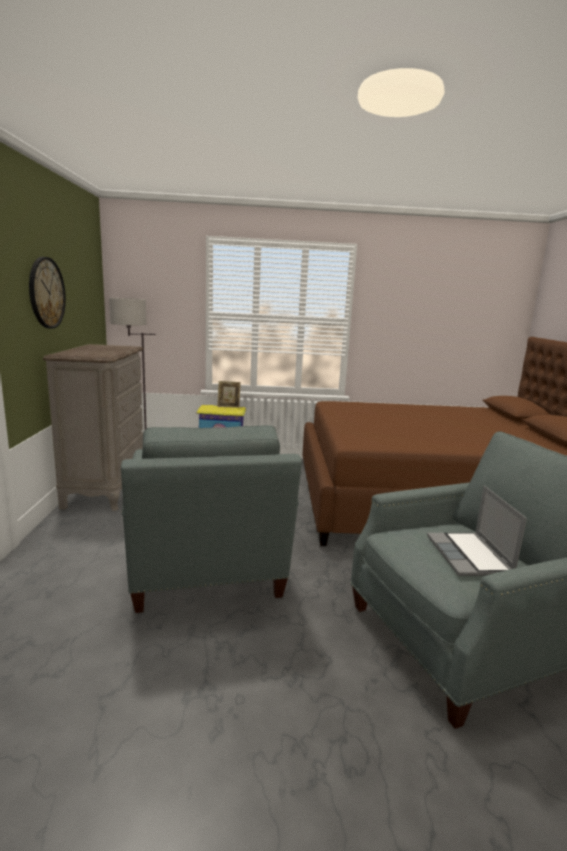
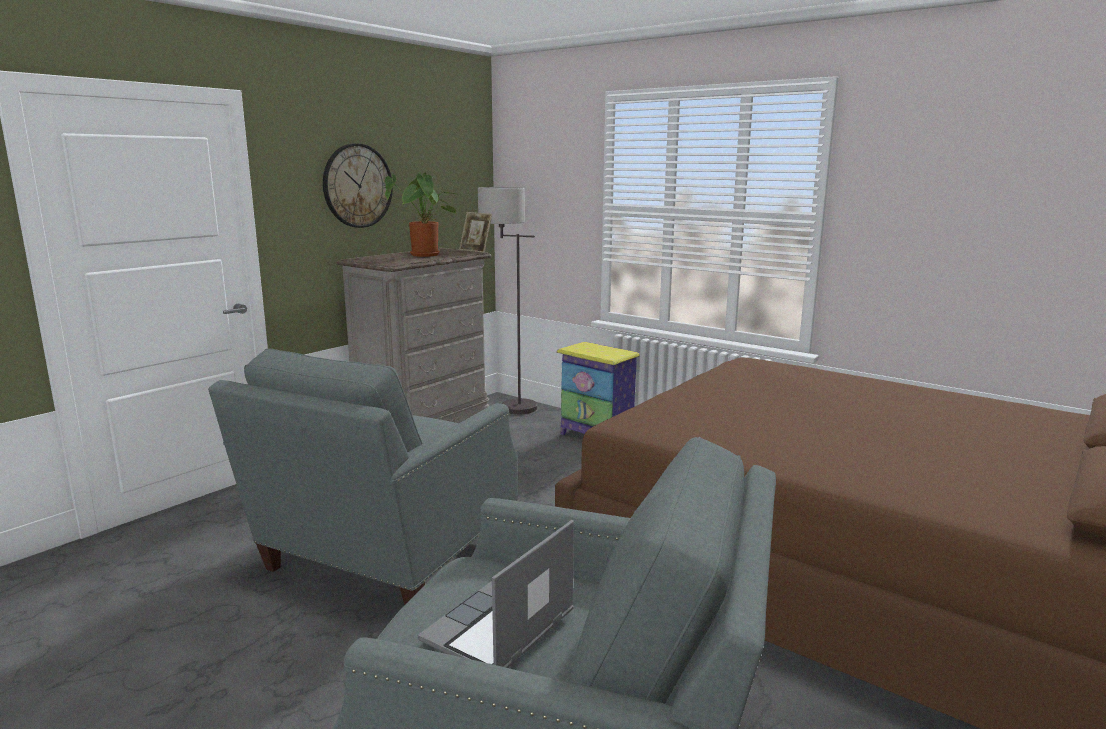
camera: 40 degrees right, 0 degrees up
picture frame [217,381,241,408] -> picture frame moved to [459,212,492,253]
none -> potted plant [385,172,459,257]

